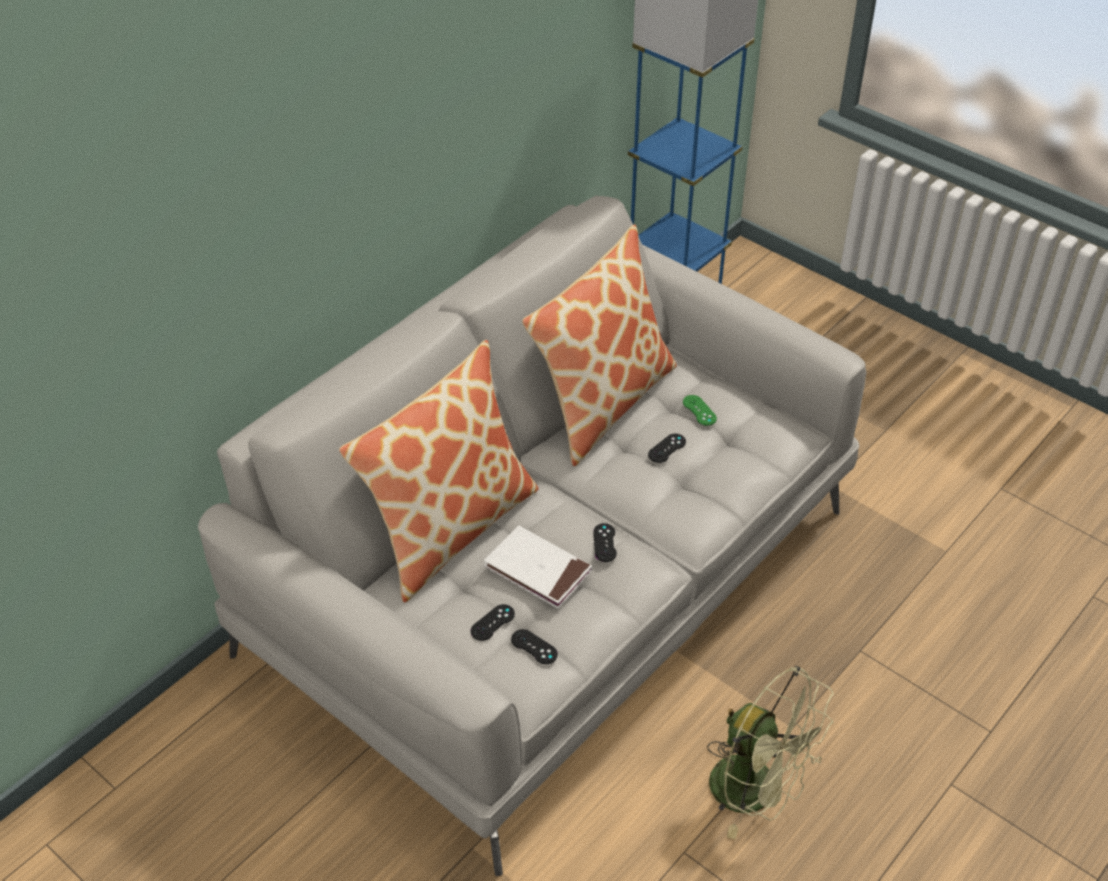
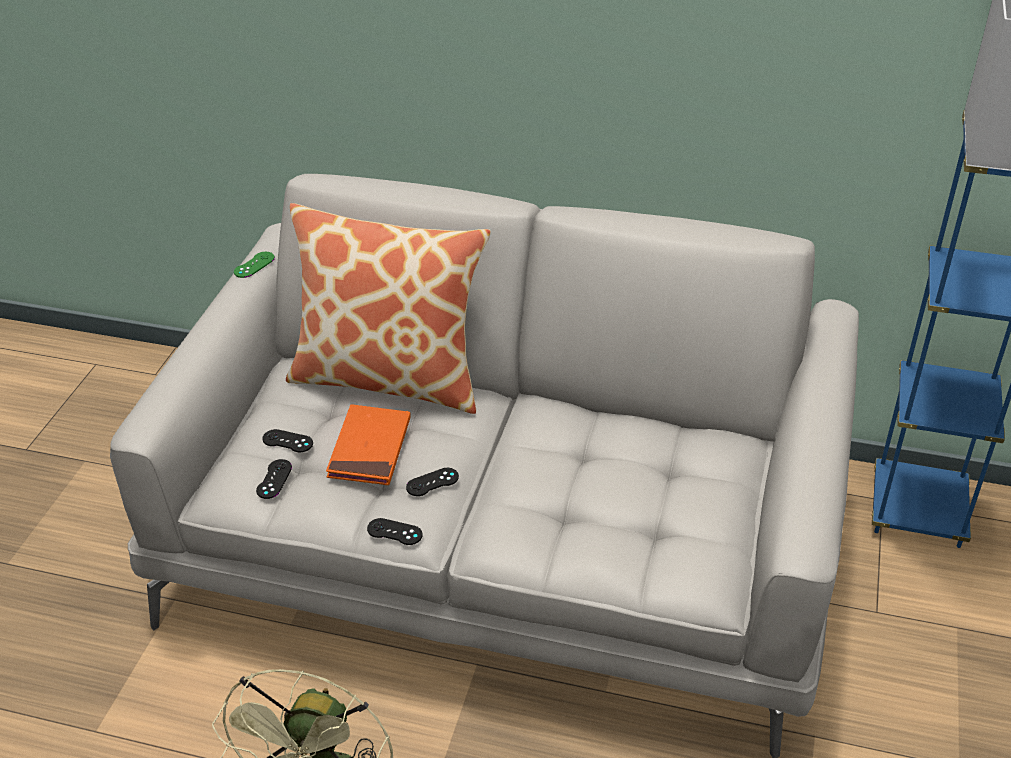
camera: 65 degrees right, 5 degrees down
white book [484,525,592,609] -> orange book [326,404,411,485]
pillow [522,225,677,466] -> none
black game controller [648,434,686,463] -> black game controller moved to [367,518,422,545]
green game controller [683,395,717,426] -> green game controller moved to [234,252,275,278]

